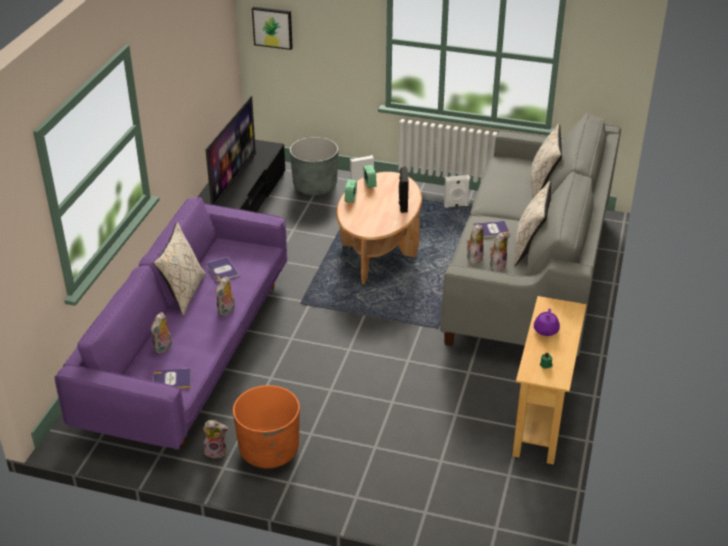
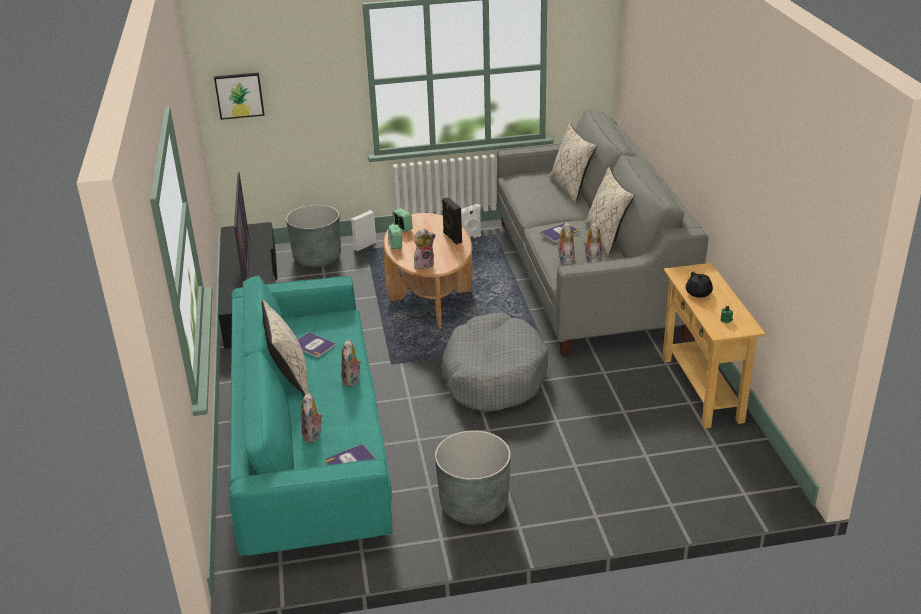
camera: 25 degrees left, 5 degrees down
purple sofa [55,197,287,450] -> turquoise sofa [229,275,392,556]
plush toy [203,420,228,459] -> plush toy moved to [414,229,436,269]
orange planter [233,385,300,468] -> grey planter [435,430,511,525]
purple teapot [534,309,560,336] -> black teapot [686,272,713,298]
none -> grey dog bed [441,313,548,412]

